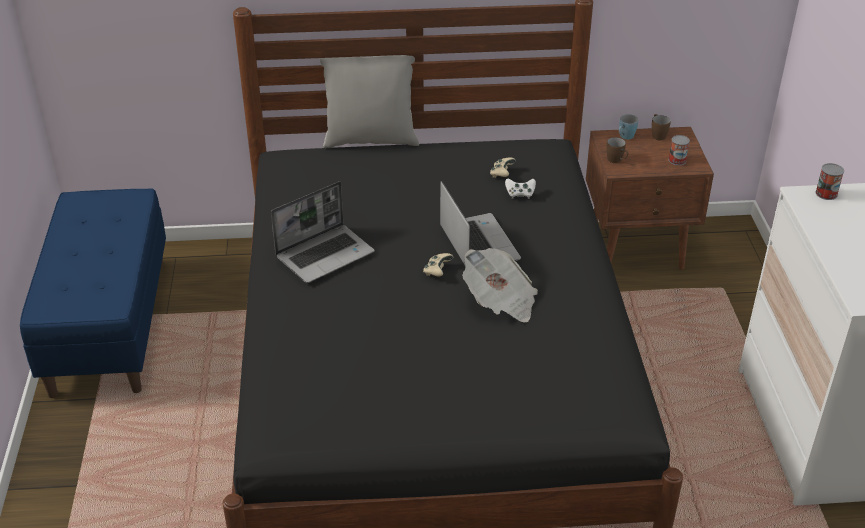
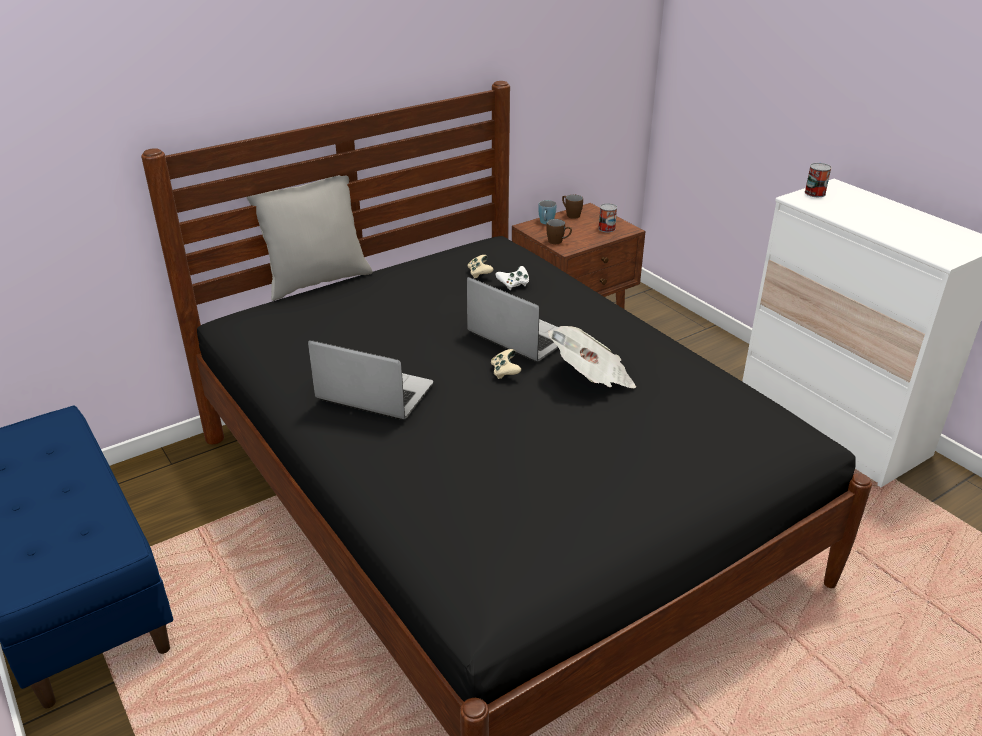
camera: 30 degrees left, 5 degrees down
laptop [271,181,374,283] -> laptop turned 90 degrees counterclockwise [308,340,433,420]

